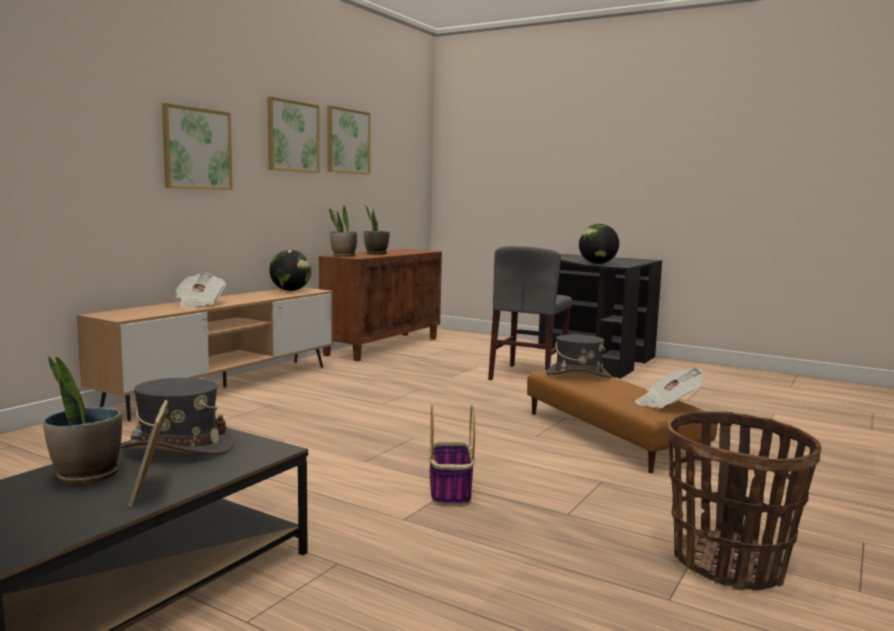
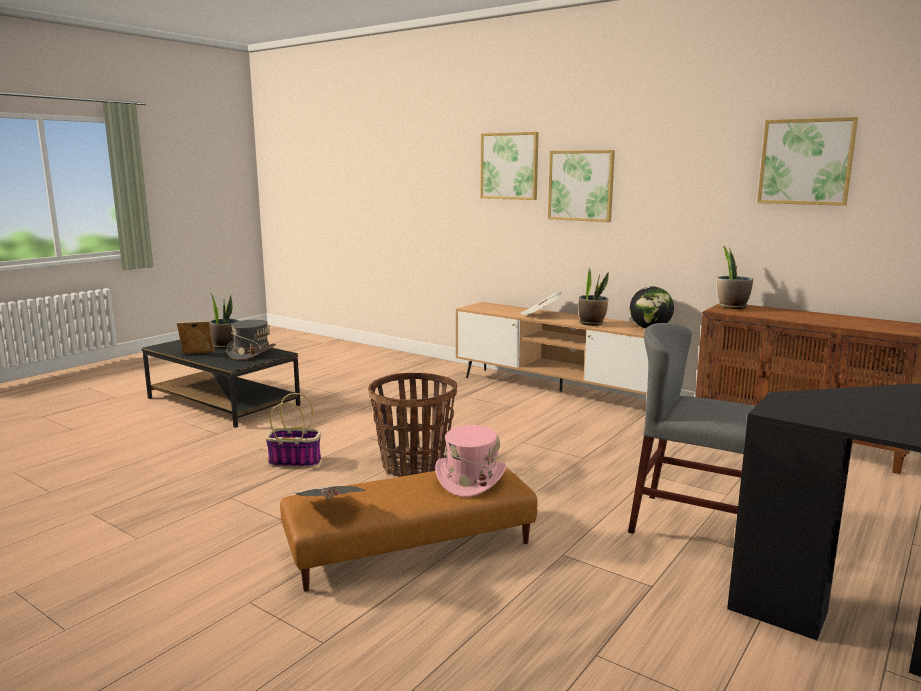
camera: 95 degrees right, 5 degrees up
picture [267,97,320,173] -> picture moved to [480,132,539,200]
potted plant [363,206,390,254] -> potted plant moved to [578,268,609,326]
grey hat [546,335,611,378] -> pink hat [435,425,507,497]
globe [579,224,619,264] -> none
basket [666,412,822,591] -> basket moved to [368,373,457,477]

